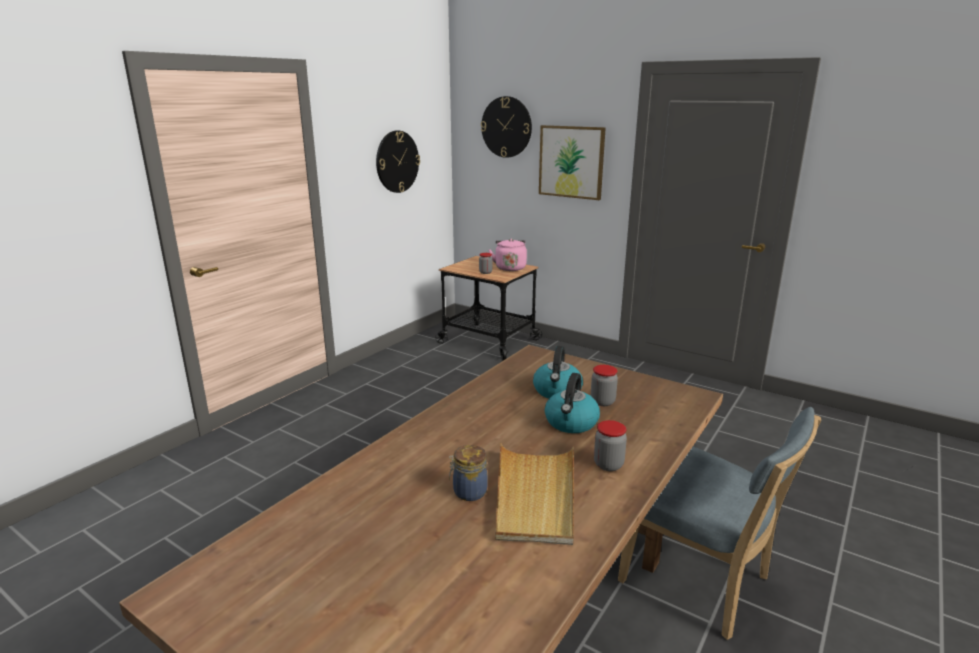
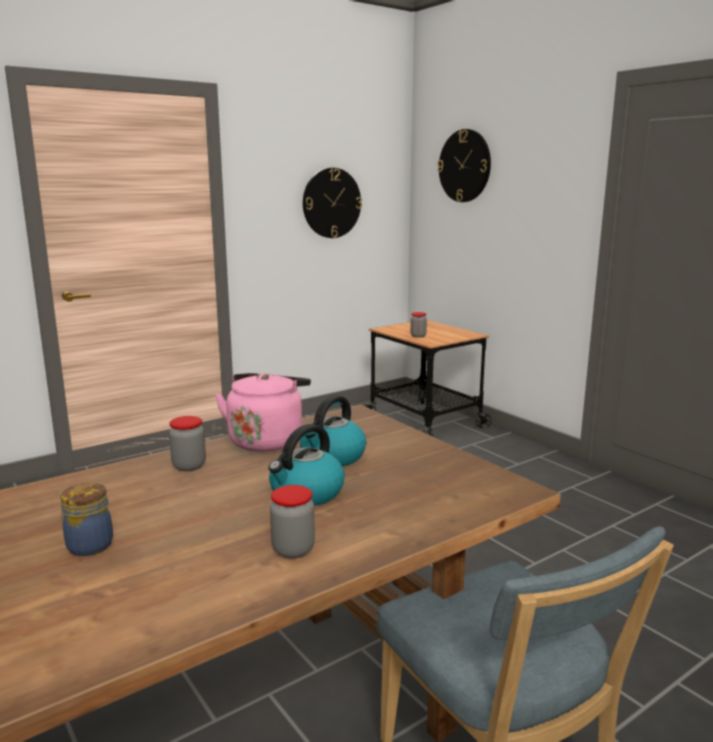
camera: 20 degrees right, 5 degrees down
pink kettle [489,239,527,271] -> pink kettle moved to [215,373,311,452]
beige tray [495,443,574,545] -> none
picture [539,125,606,200] -> none
jar [591,365,618,406] -> jar moved to [169,416,206,471]

